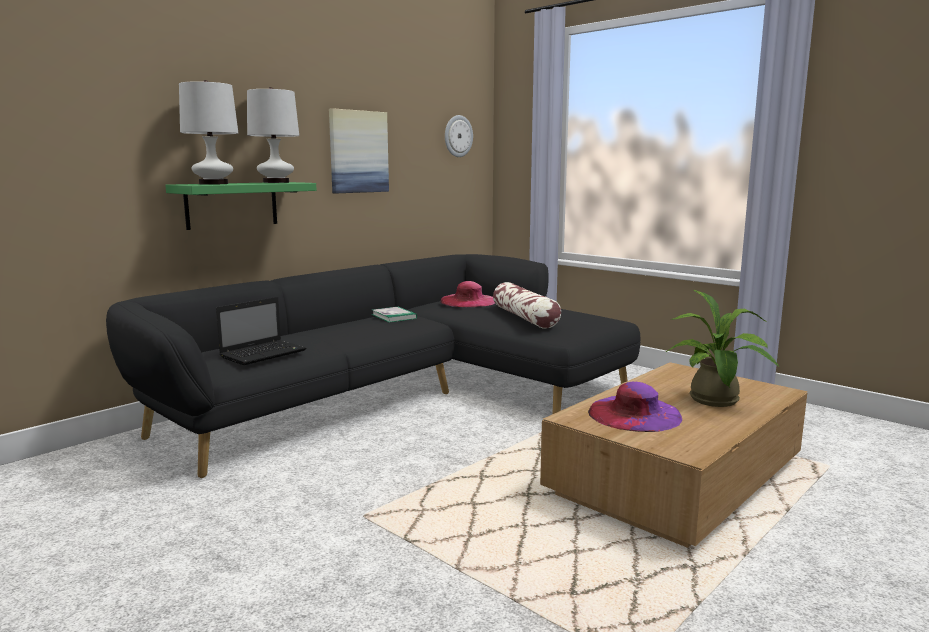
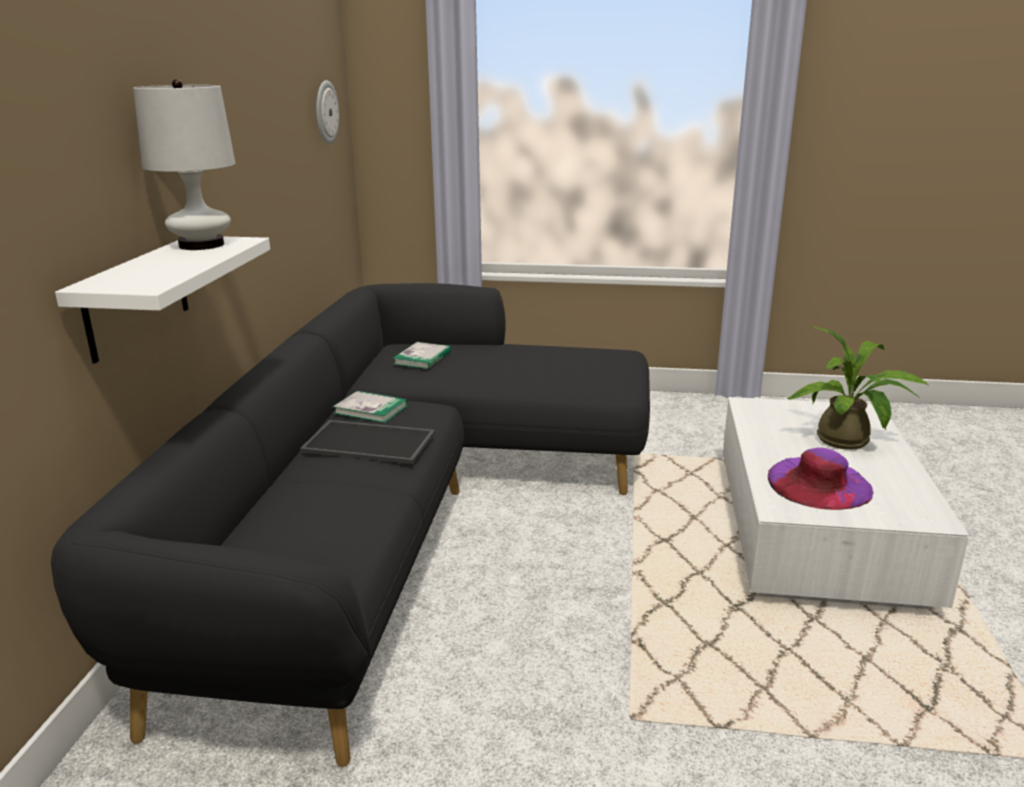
camera: 35 degrees left, 10 degrees up
green shelf [165,182,316,230] -> white shelf [55,237,270,364]
white table lamp [179,80,238,184] -> none
laptop [216,297,306,365] -> none
picture [329,108,389,193] -> none
pink hat [440,281,495,307] -> book [393,342,451,369]
pillow [493,282,561,329] -> none
brown coffee table [540,362,808,548] -> white coffee table [723,397,969,609]
none -> tray [300,420,435,464]

